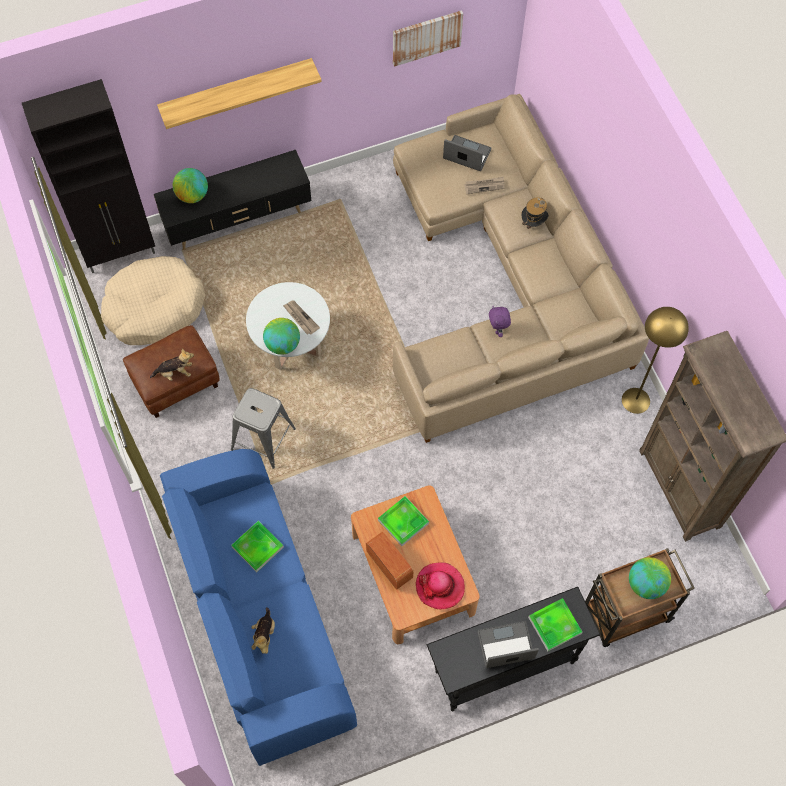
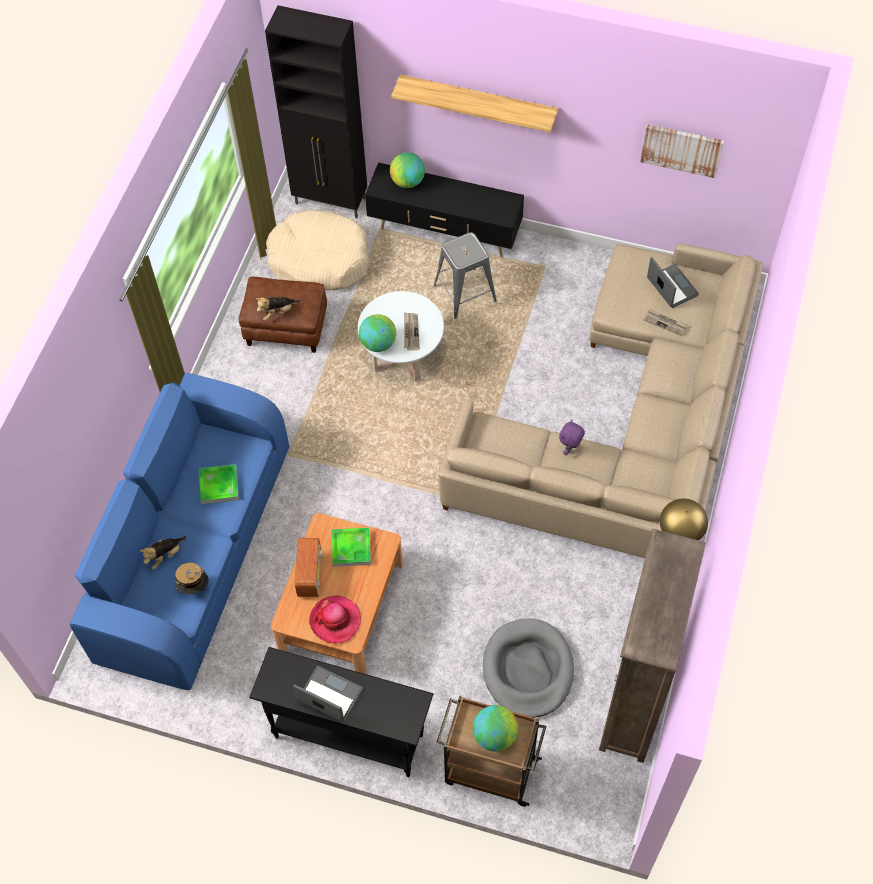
camera: 40 degrees right, 5 degrees down
plush toy [150,349,194,381] -> plush toy turned 120 degrees clockwise [256,297,300,321]
grey stool [231,388,296,469] -> grey stool moved to [434,232,497,319]
hat [521,198,549,234] -> hat moved to [174,562,209,594]
tray [528,598,582,651] -> none
none -> grey dog bed [483,618,574,718]

